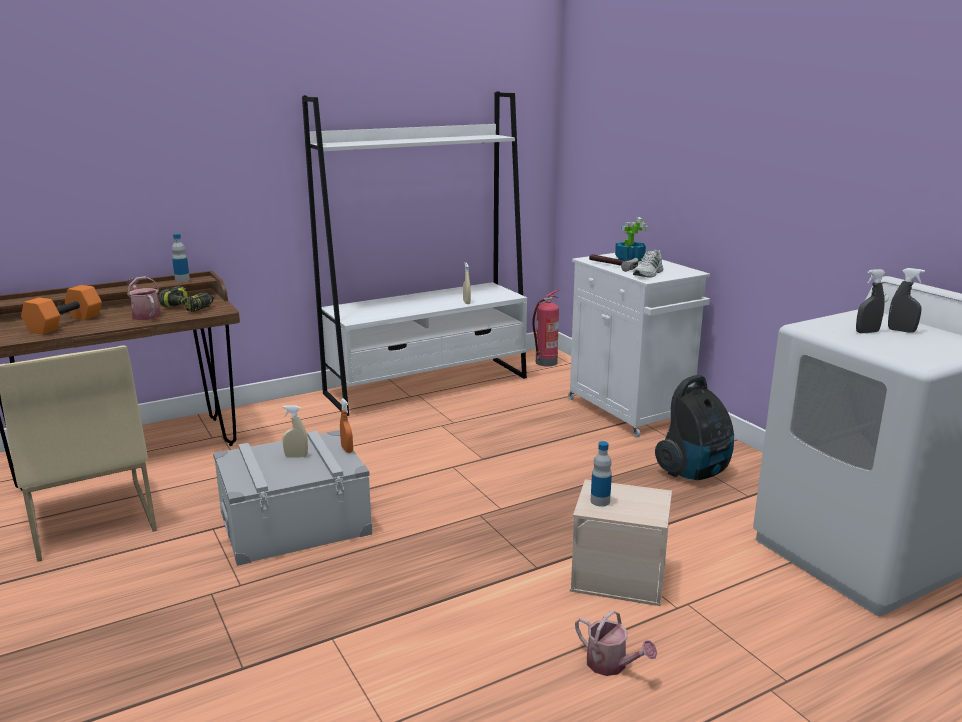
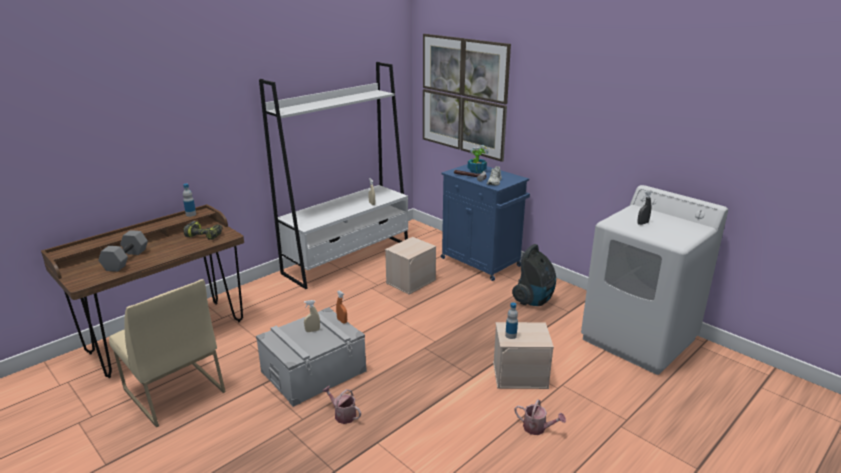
camera: 15 degrees left, 5 degrees up
orange dumbbell [21,285,102,335] -> grey dumbbell [98,230,148,272]
watering can [126,276,161,320] -> watering can moved to [322,386,361,424]
fire extinguisher [532,290,560,366] -> none
white cabinet [568,253,710,437] -> blue cabinet [441,164,530,281]
grey spray bottle [888,268,925,333] -> none
none -> beige storage box [385,237,436,295]
none -> picture [423,34,511,162]

